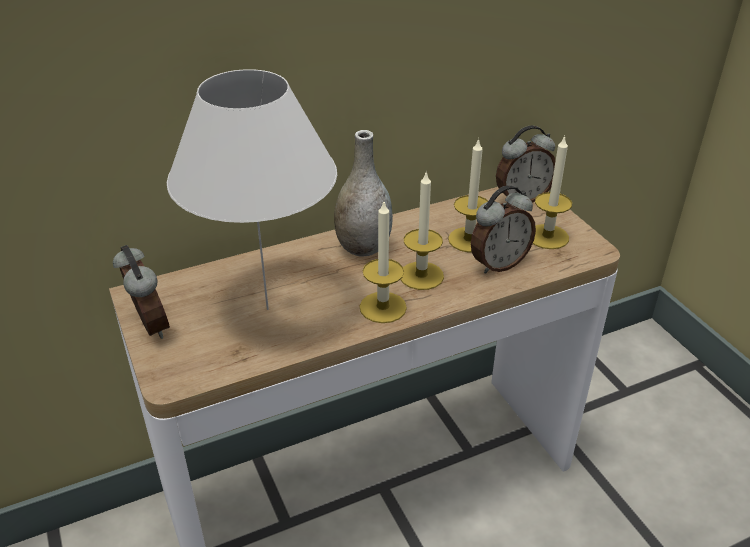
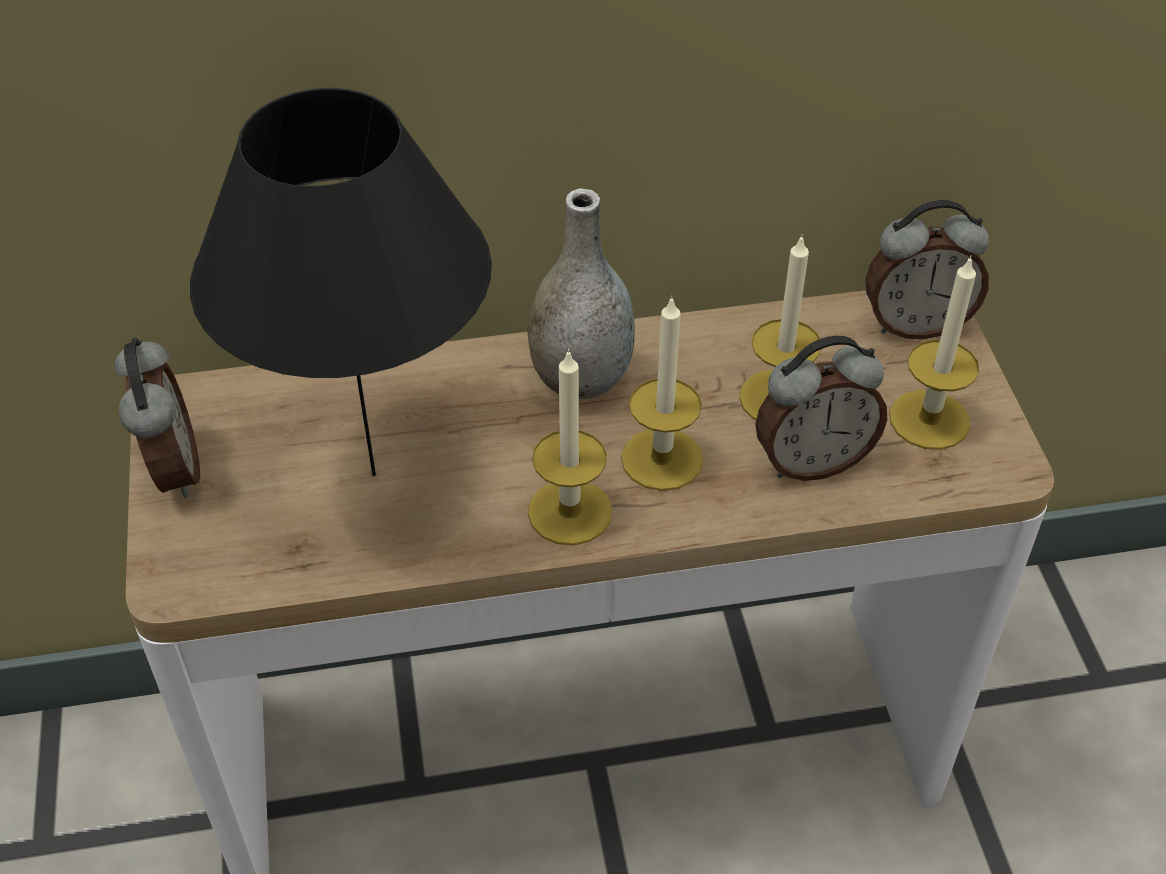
camera: 15 degrees right, 10 degrees up
white table lamp [167,69,337,310] -> black table lamp [190,88,492,476]

